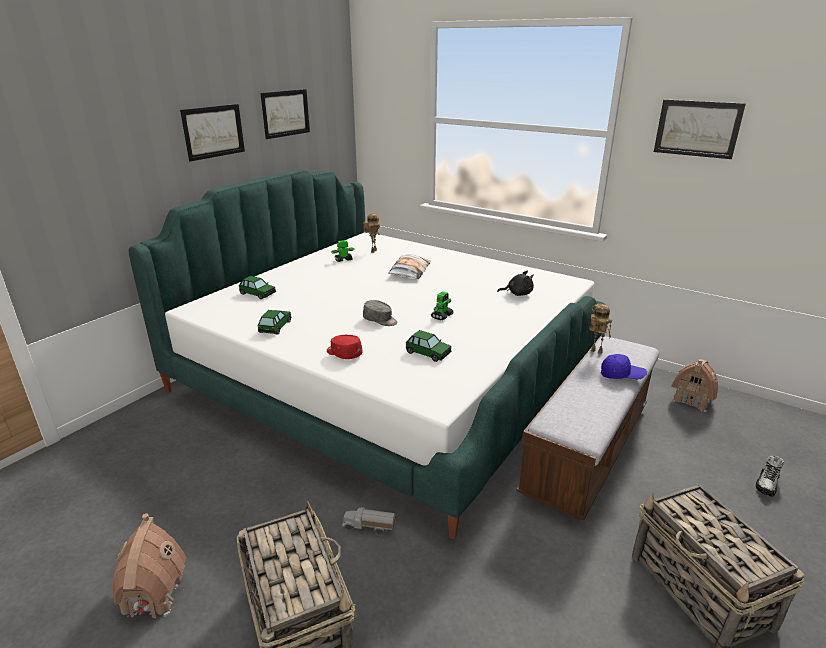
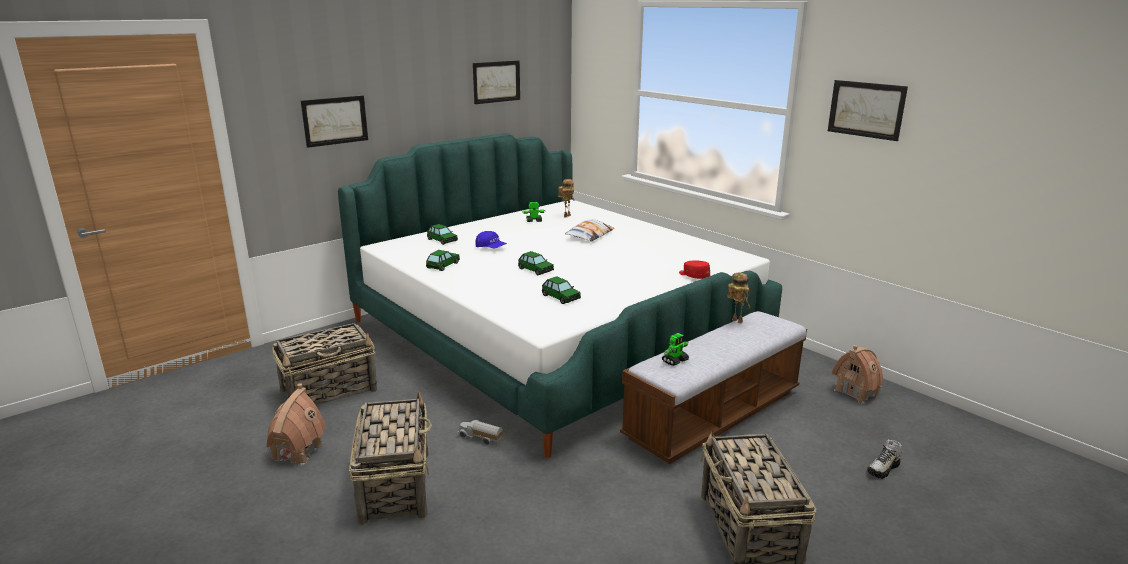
camera: 15 degrees right, 5 degrees down
picture [180,104,245,161] -> picture moved to [301,95,368,148]
red cap [327,335,363,359] -> red cap moved to [679,261,710,279]
grey cap [363,300,398,326] -> toy car [518,251,554,275]
toy robot [431,291,454,320] -> toy robot moved to [662,333,689,366]
black plush toy [497,271,534,296] -> none
blue cap [601,354,647,379] -> blue cap moved to [475,231,507,248]
none -> basket [272,323,377,405]

